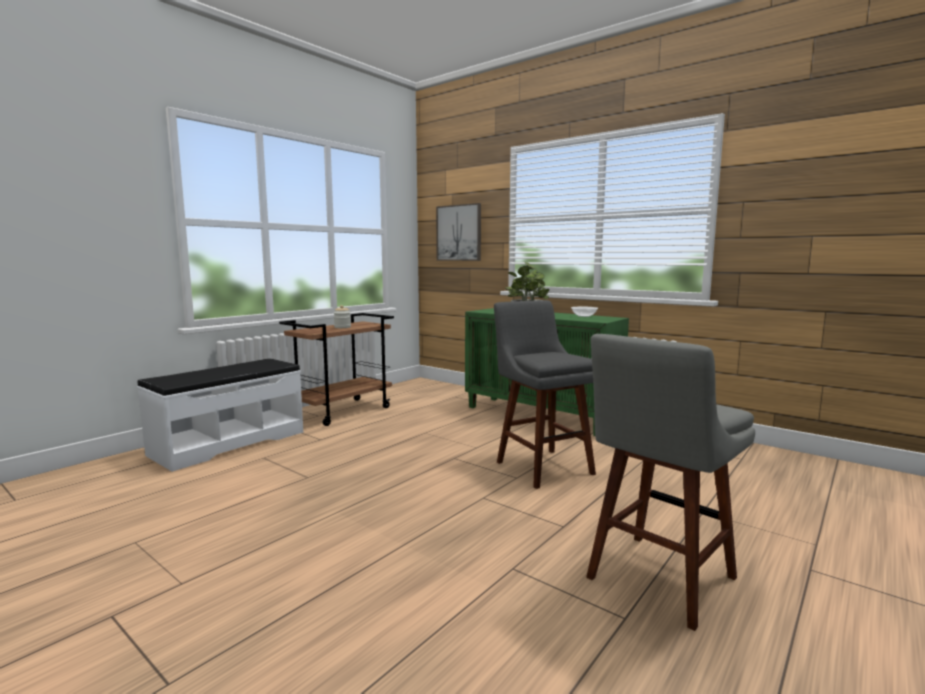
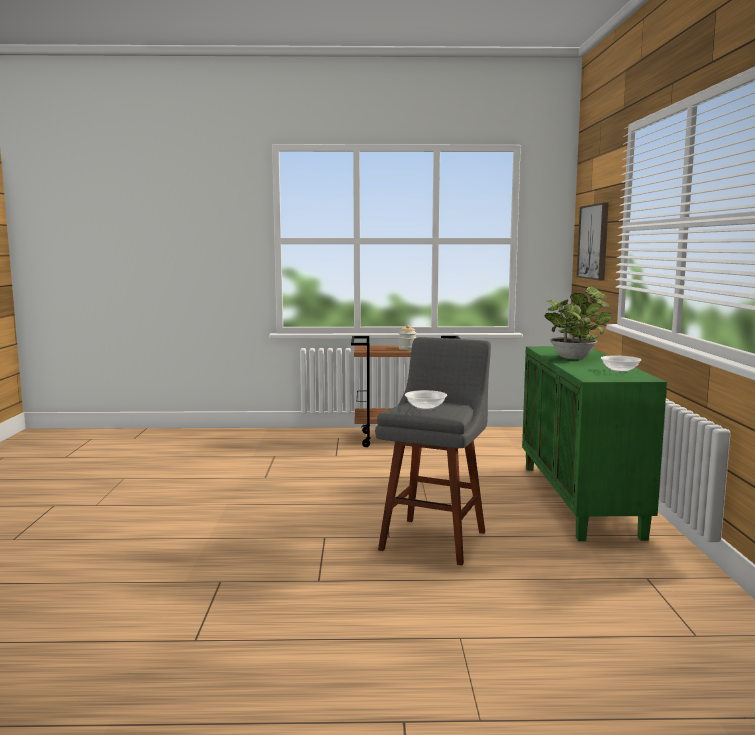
camera: 50 degrees right, 0 degrees up
white bench [137,359,303,472] -> none
grey stool [586,334,755,631] -> none
none -> bowl [405,390,447,410]

